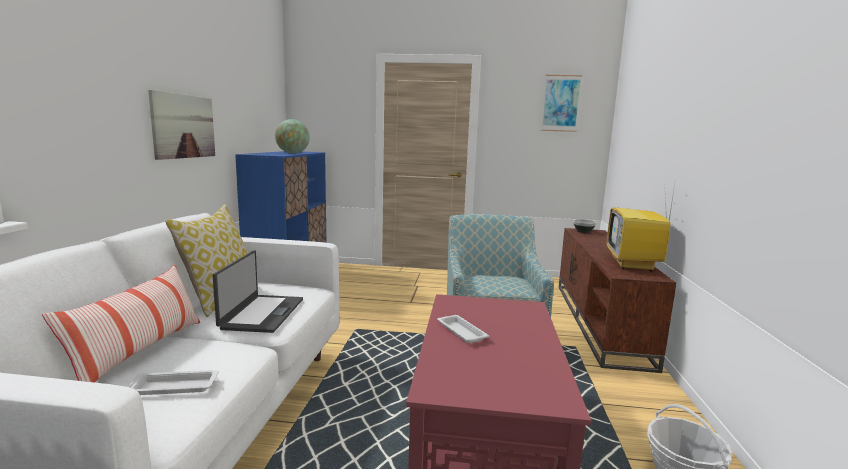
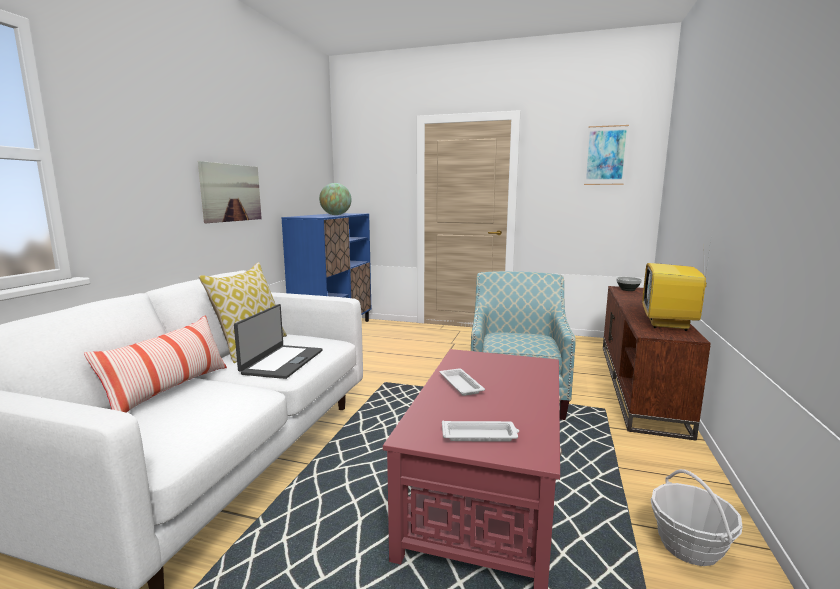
camera: 10 degrees right, 0 degrees up
white tray [128,370,219,395] -> white tray moved to [442,420,519,441]

